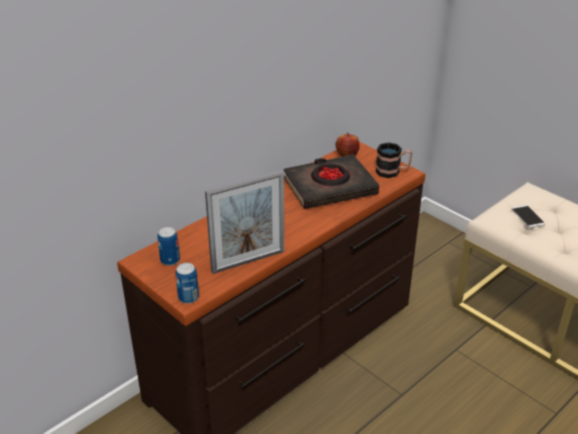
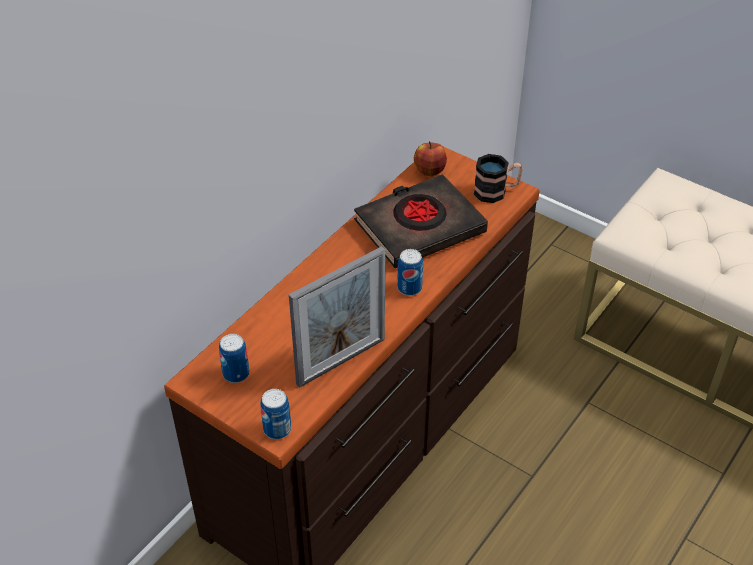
camera: 10 degrees left, 10 degrees up
phone [511,205,545,228] -> none
none -> can [397,249,423,296]

